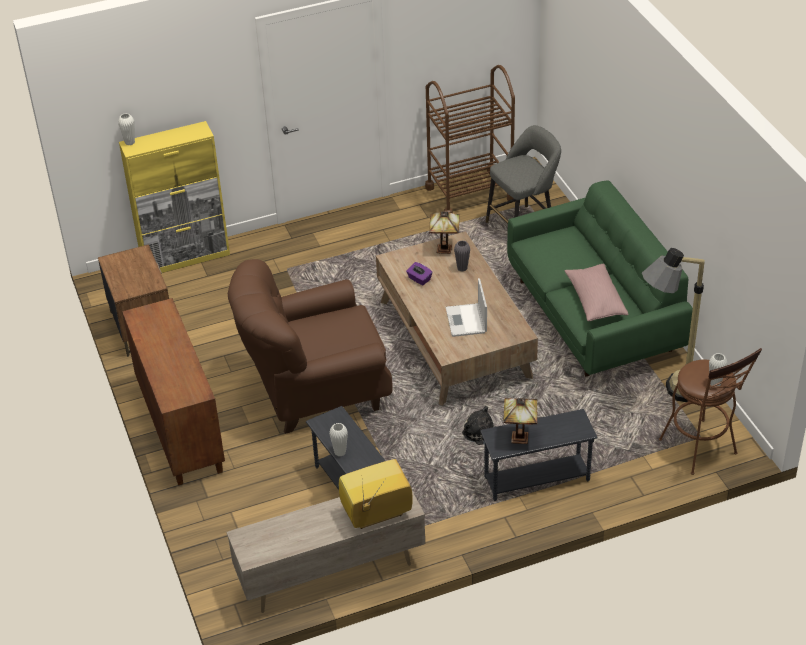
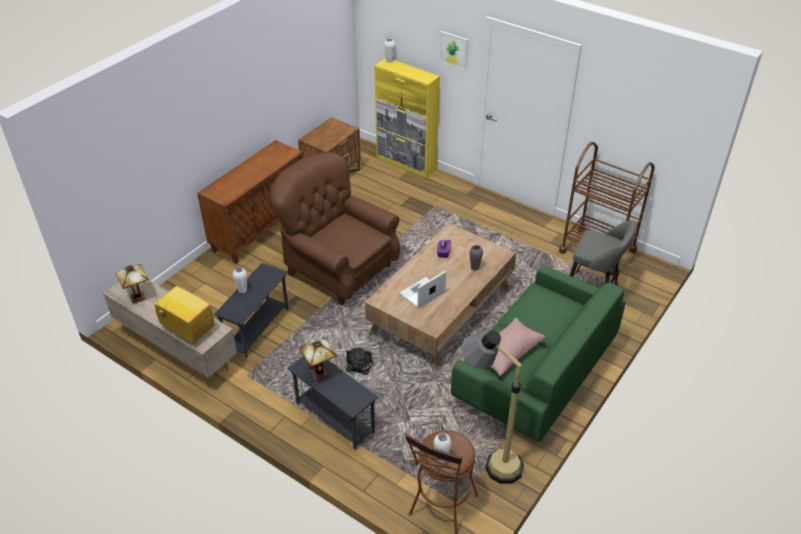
camera: 55 degrees right, 0 degrees up
table lamp [429,211,460,254] -> table lamp moved to [116,264,149,303]
none -> picture [439,31,468,70]

